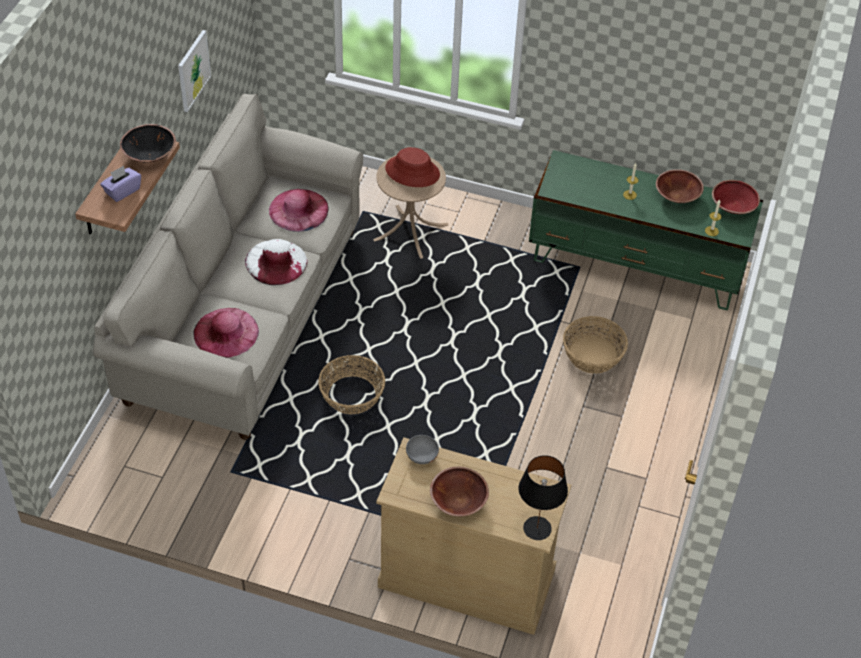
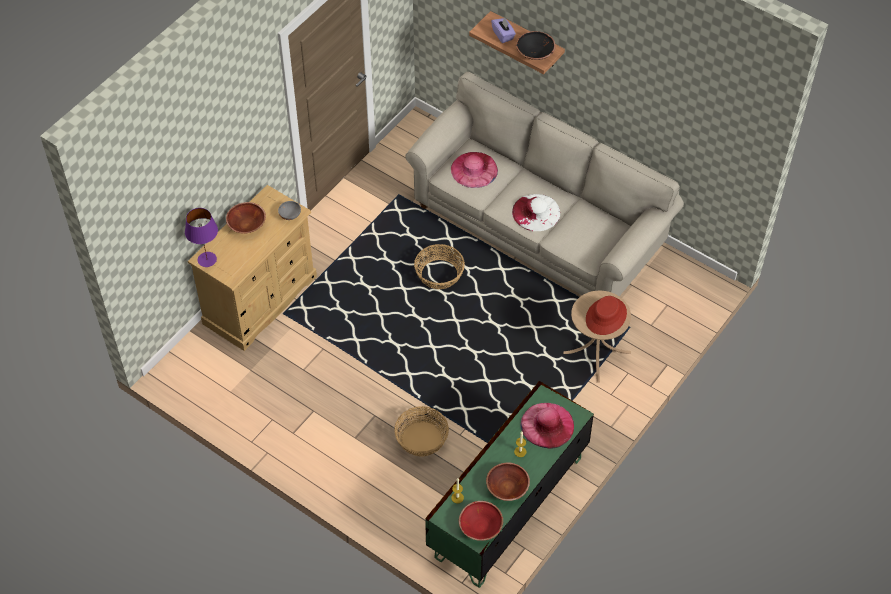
camera: 110 degrees right, 5 degrees up
picture [178,30,211,112] -> none
pink hat [269,189,329,232] -> pink hat moved to [521,403,574,449]
black table lamp [519,455,568,540] -> purple table lamp [185,208,218,267]

